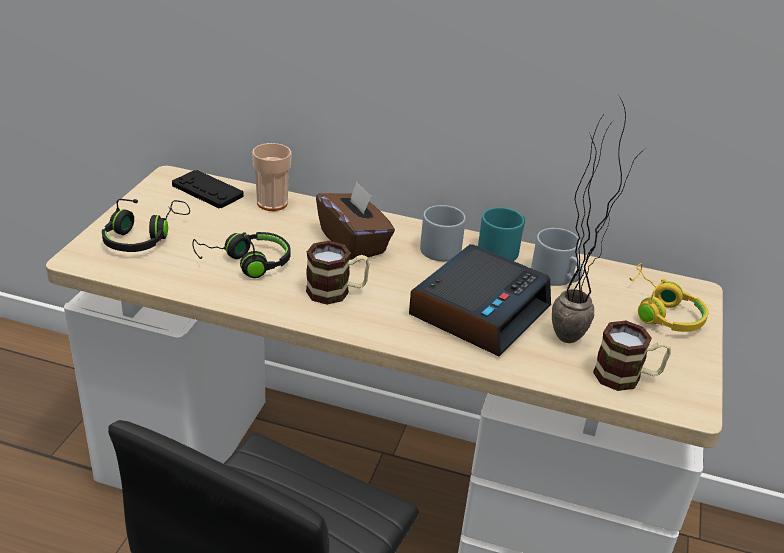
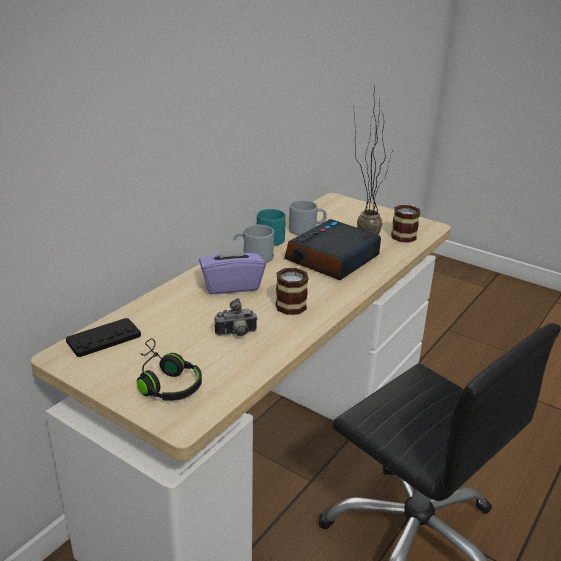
camera: 70 degrees left, 5 degrees down
black headphones [192,232,291,278] -> camera [215,298,257,336]
cup [252,143,292,211] -> none
brown tissue box [316,181,395,260] -> purple tissue box [199,239,266,294]
alarm clock [409,244,551,357] -> alarm clock turned 105 degrees counterclockwise [285,219,381,280]
yellow headphones [630,263,709,332] -> none

